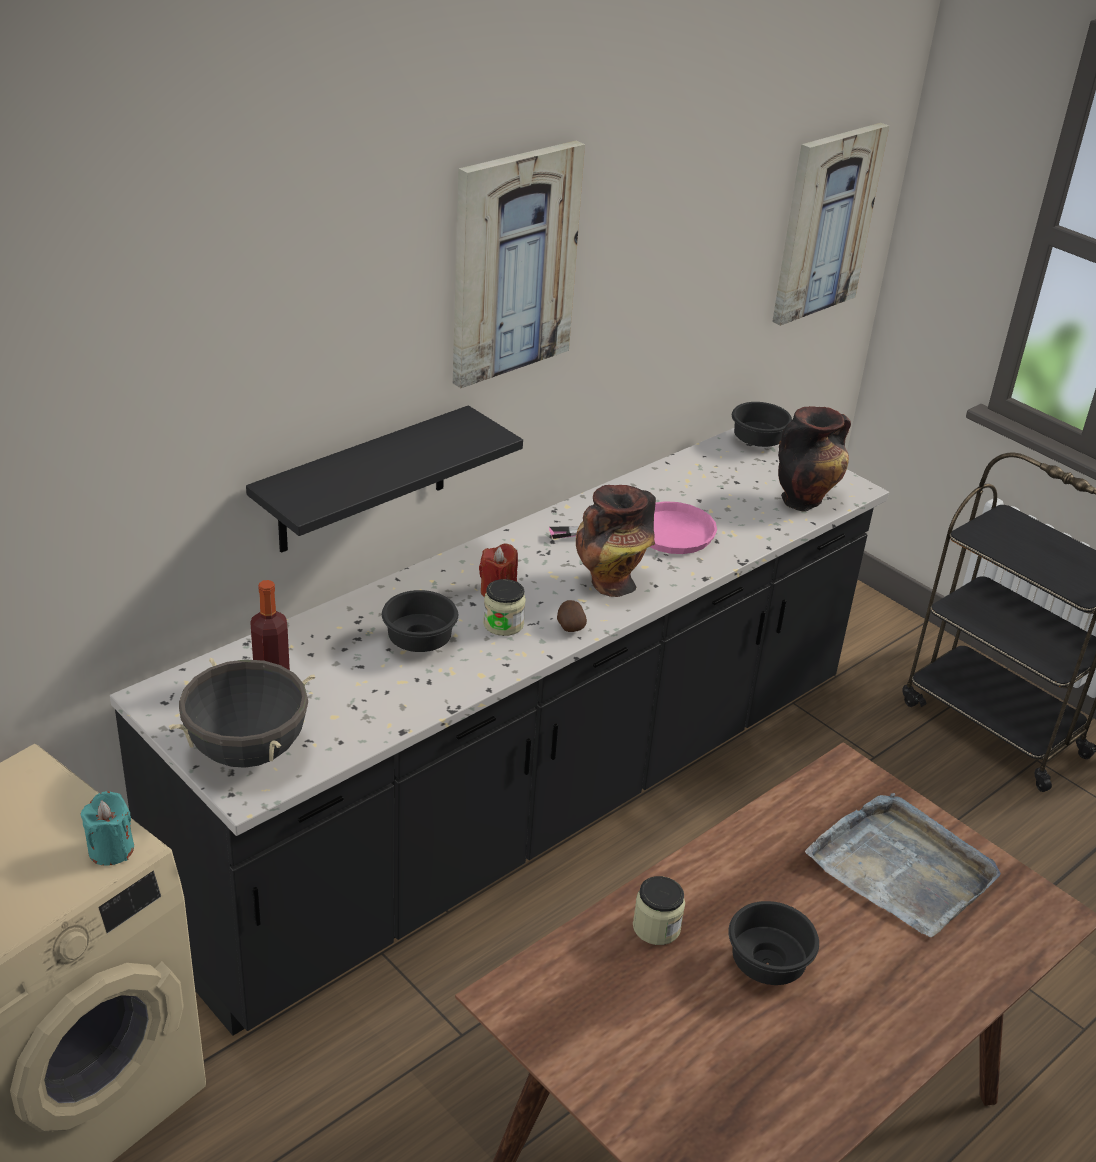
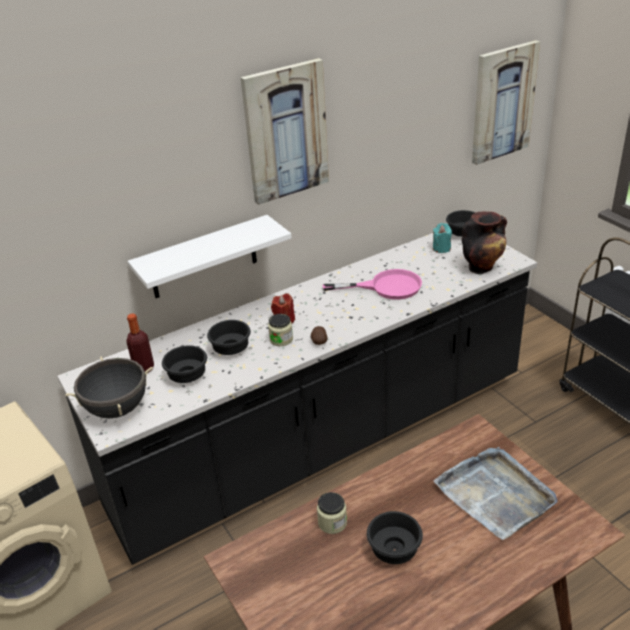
camera: 15 degrees right, 0 degrees up
turquoise candle [80,791,134,866] -> turquoise candle moved to [433,223,452,253]
black shelf [246,405,523,553] -> white shelf [128,215,292,298]
vase [576,485,656,597] -> none
none -> black bowl [162,345,207,383]

